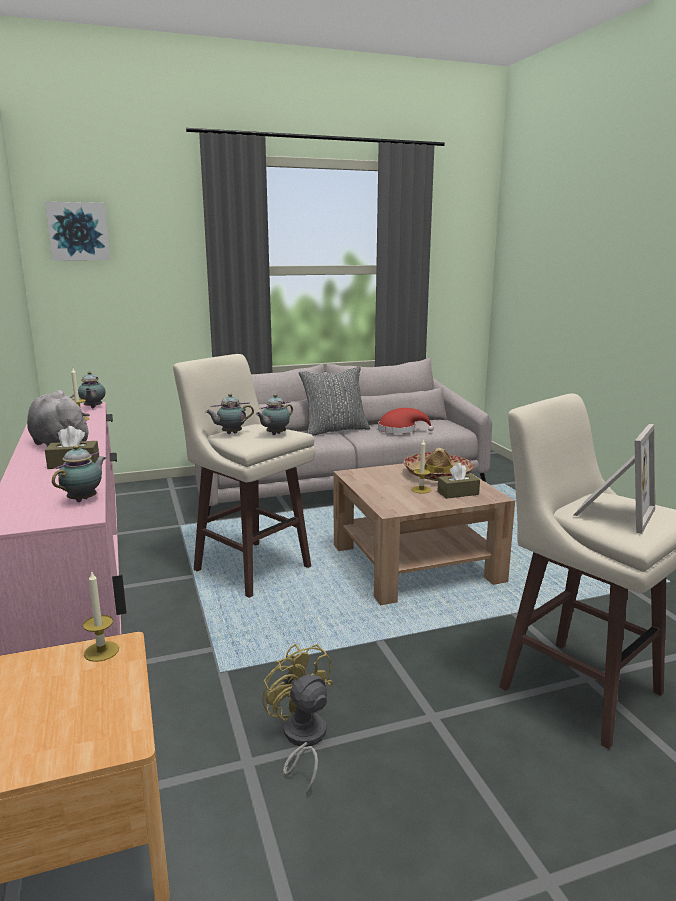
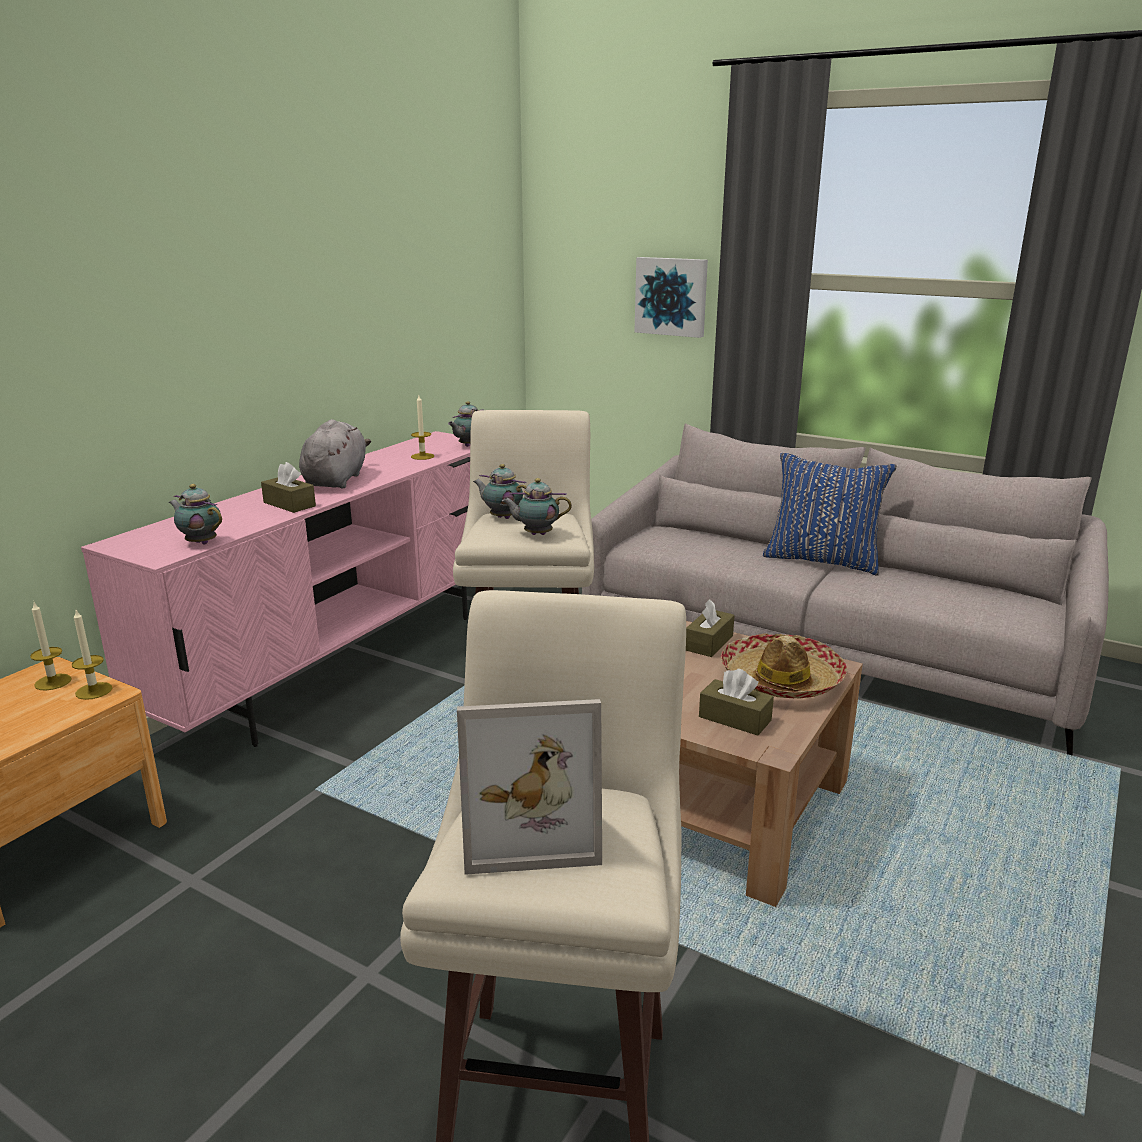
camera: 50 degrees right, 5 degrees up
picture [45,202,110,261] -> picture moved to [635,257,708,338]
teapot [52,445,106,502] -> teapot turned 135 degrees counterclockwise [169,484,222,545]
yellow fan [262,643,333,795] -> none
grey pillow [299,366,370,436] -> blue pillow [763,453,897,575]
red hat [378,408,434,434] -> none
candle [412,439,431,494] -> candle moved to [30,602,72,691]
none -> brown tissue box [686,599,735,657]

